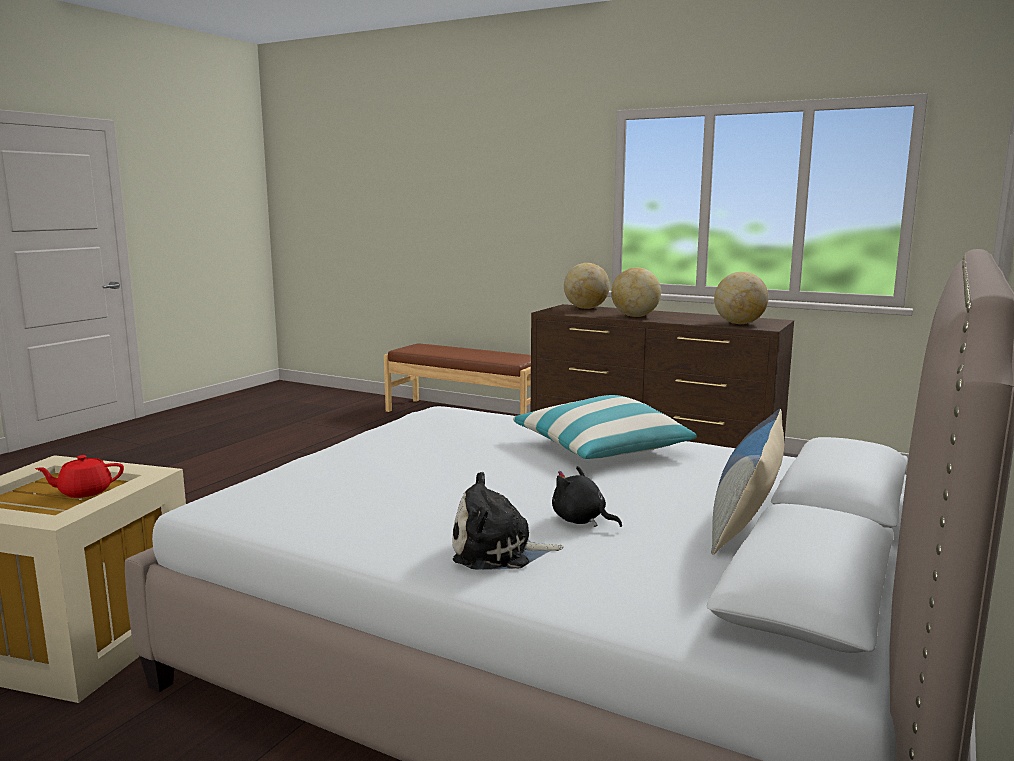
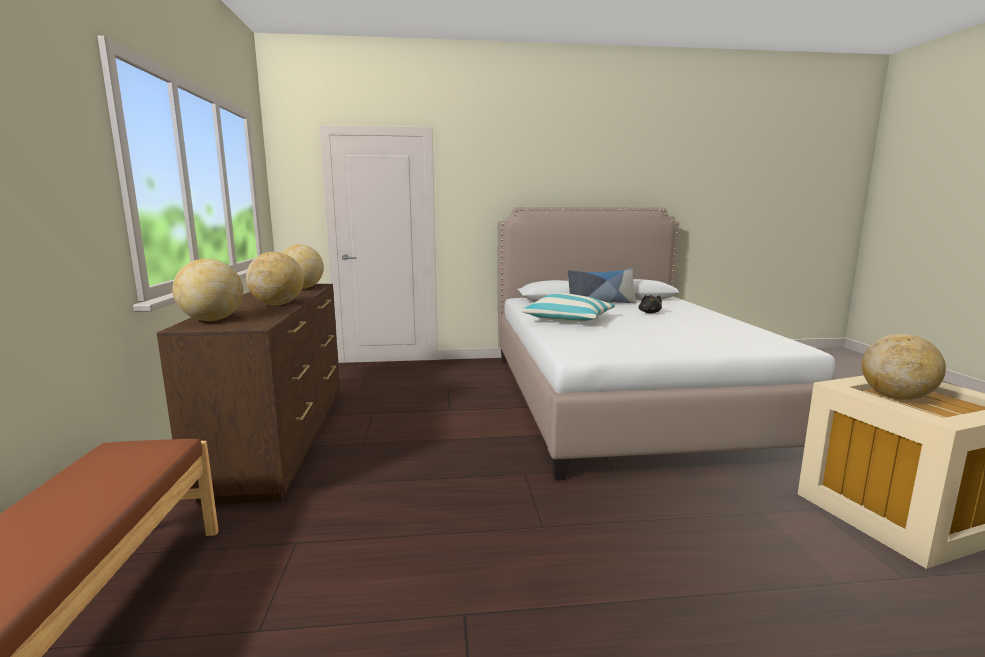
camera: 125 degrees left, 0 degrees up
red teapot [35,455,124,498] -> globe [862,334,946,400]
plush toy [452,472,564,570] -> none

